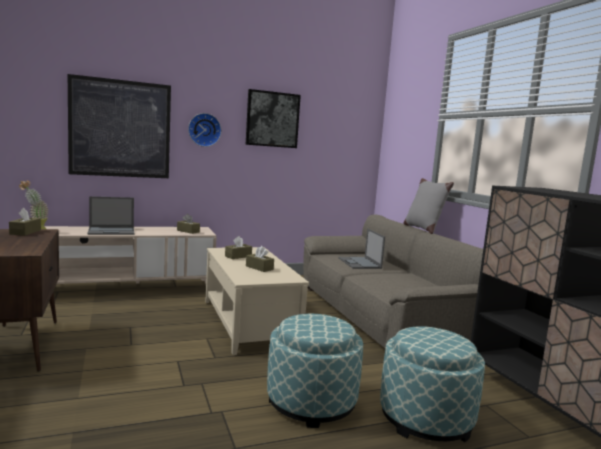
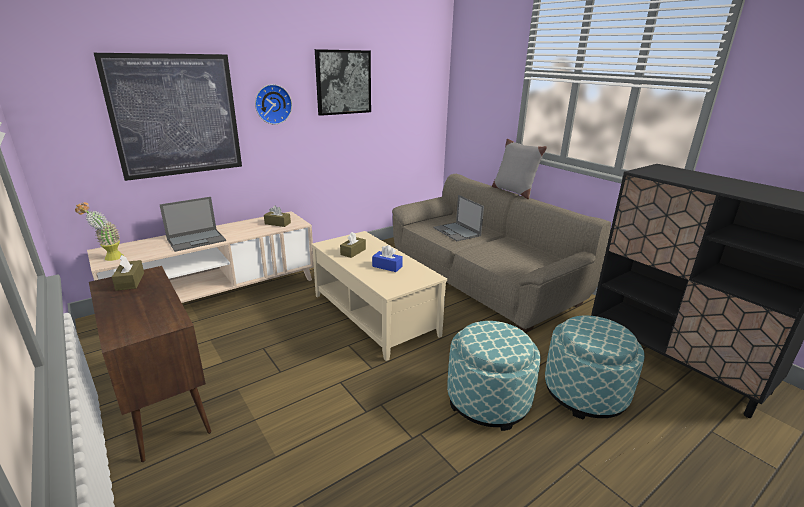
camera: 15 degrees left, 15 degrees up
brown tissue box [246,246,274,272] -> blue tissue box [372,245,403,272]

